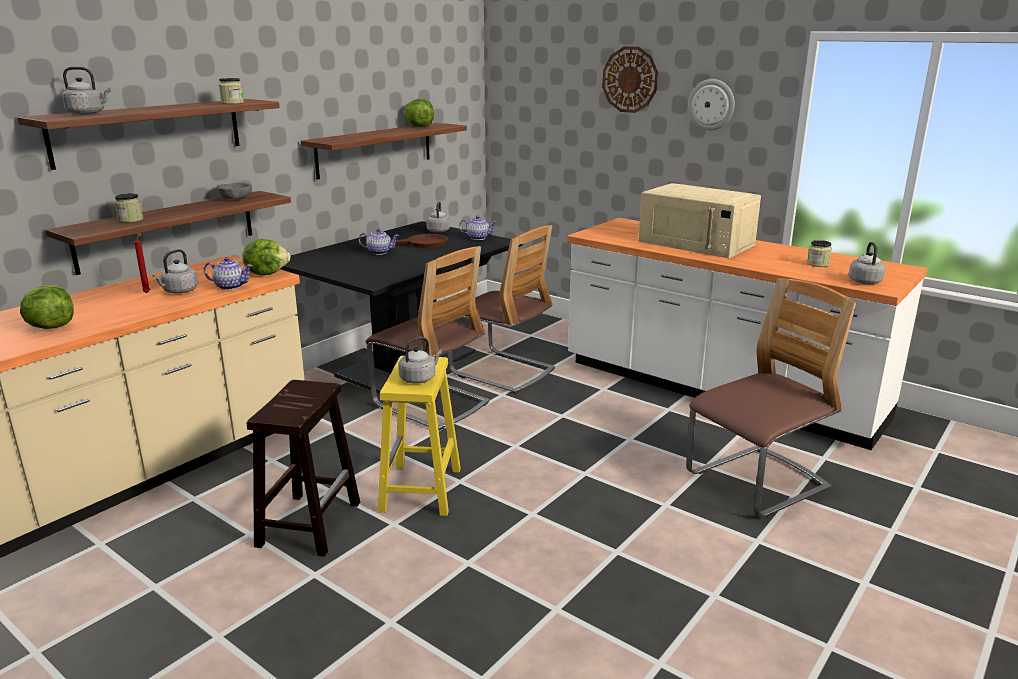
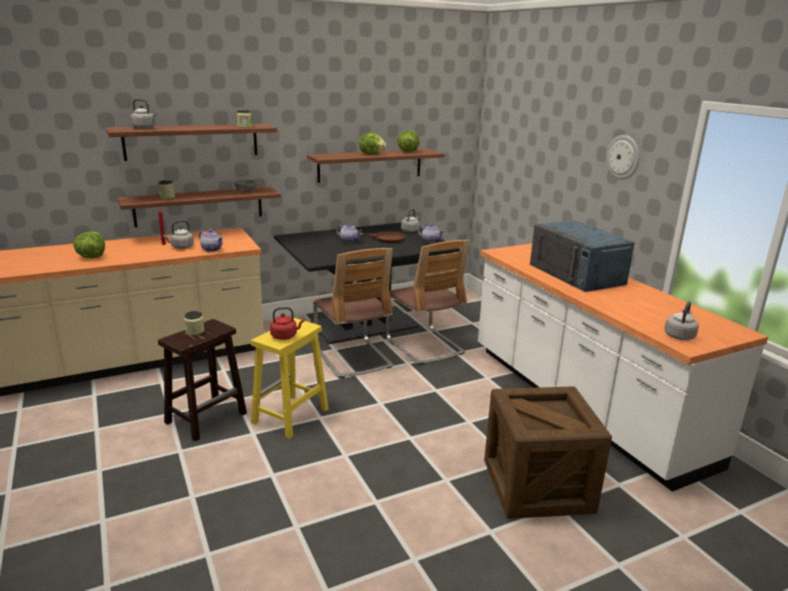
camera: 25 degrees right, 0 degrees up
lettuce [243,239,291,275] -> lettuce moved to [359,133,386,155]
grey kettle [398,337,442,383] -> red kettle [270,307,304,340]
wall clock [602,46,658,113] -> none
beige microwave [638,183,761,258] -> blue microwave [530,220,635,292]
chair [686,278,856,517] -> crate [484,386,612,519]
jar [807,240,832,267] -> jar moved to [184,311,204,335]

